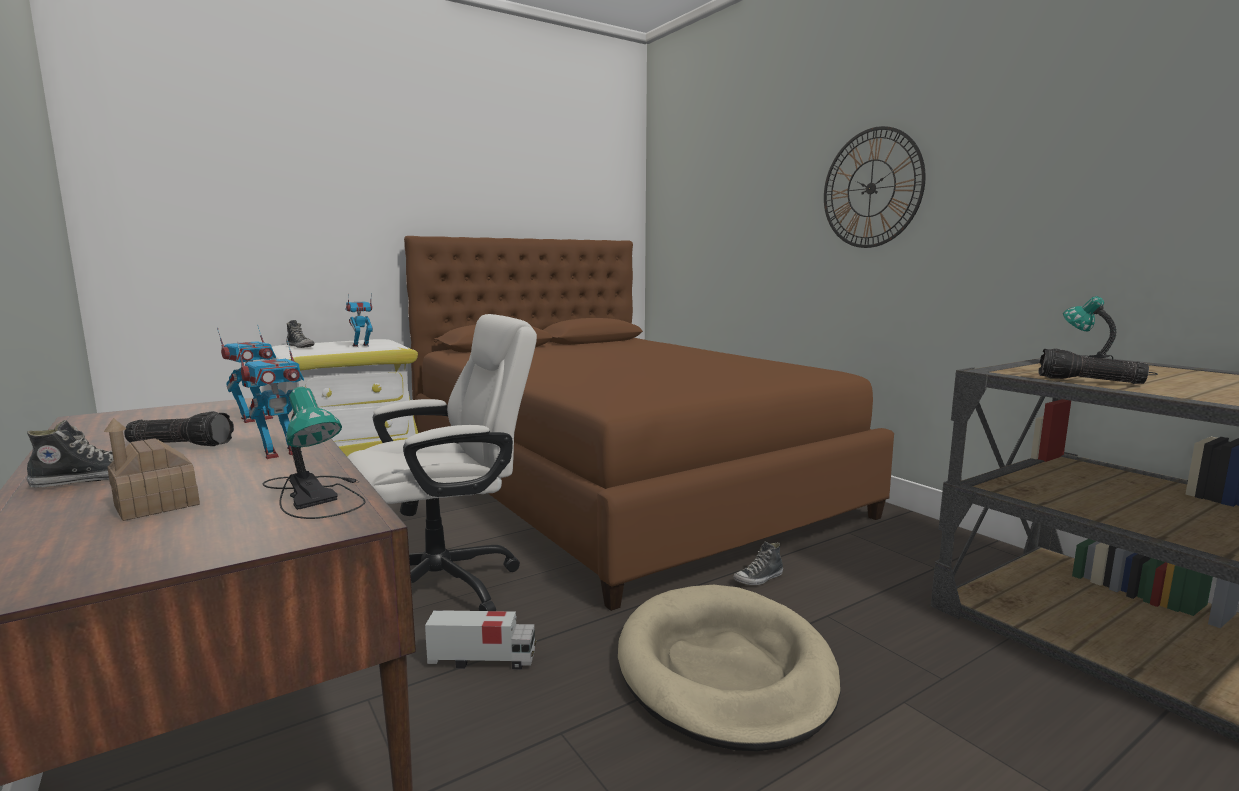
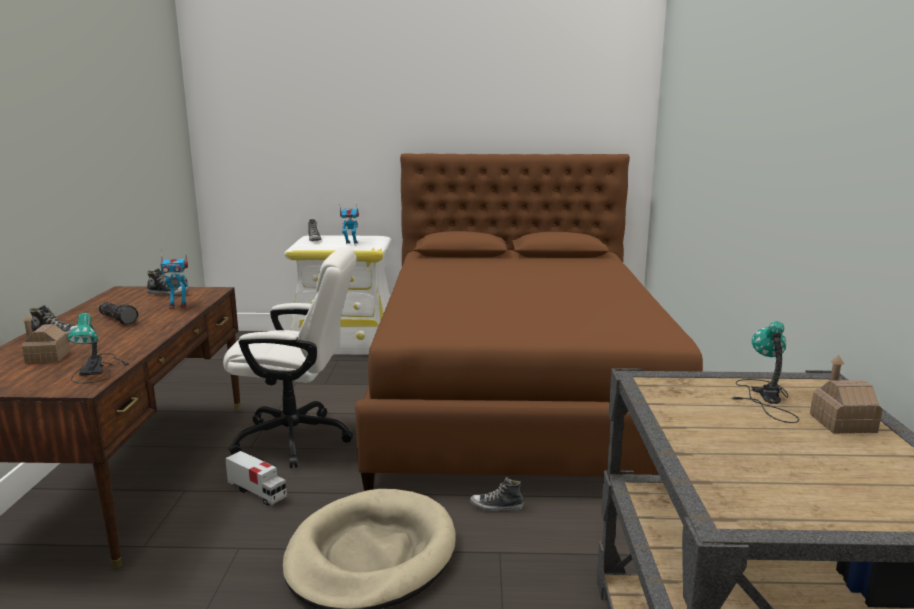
camera: 35 degrees right, 5 degrees up
toy robot [237,338,304,459] -> none
wall clock [824,126,926,248] -> none
flashlight [1039,348,1149,384] -> none
none -> shoe [147,268,189,296]
none -> toy house [810,355,883,434]

